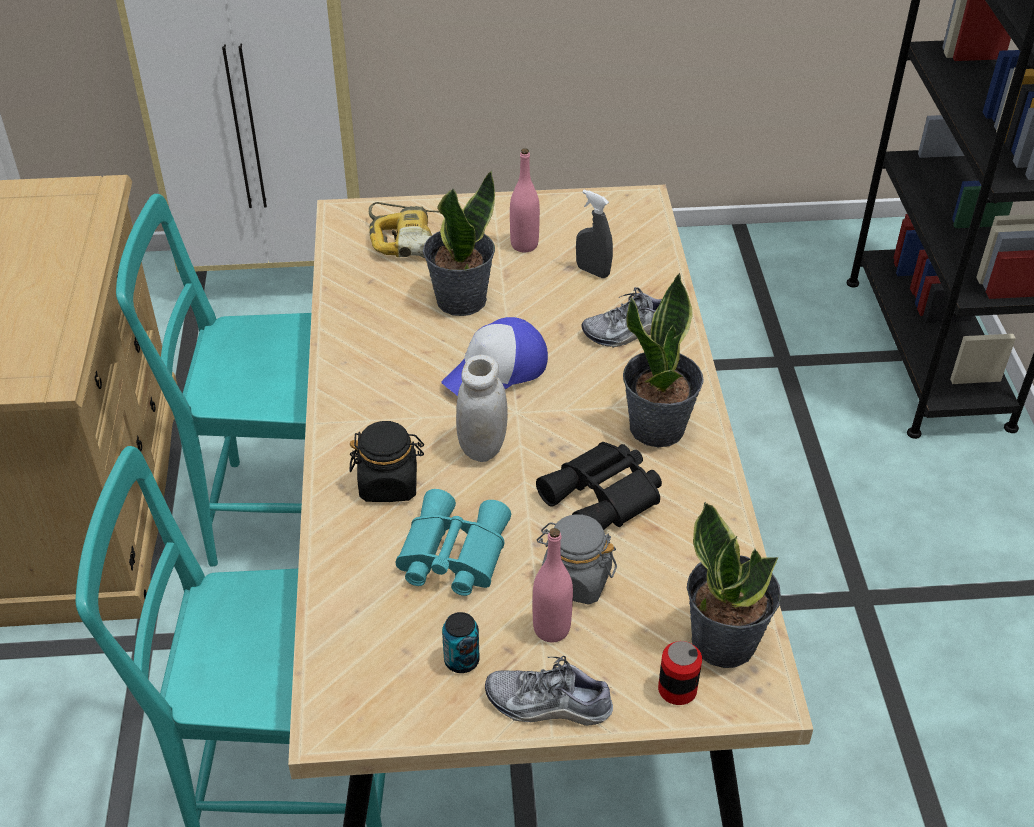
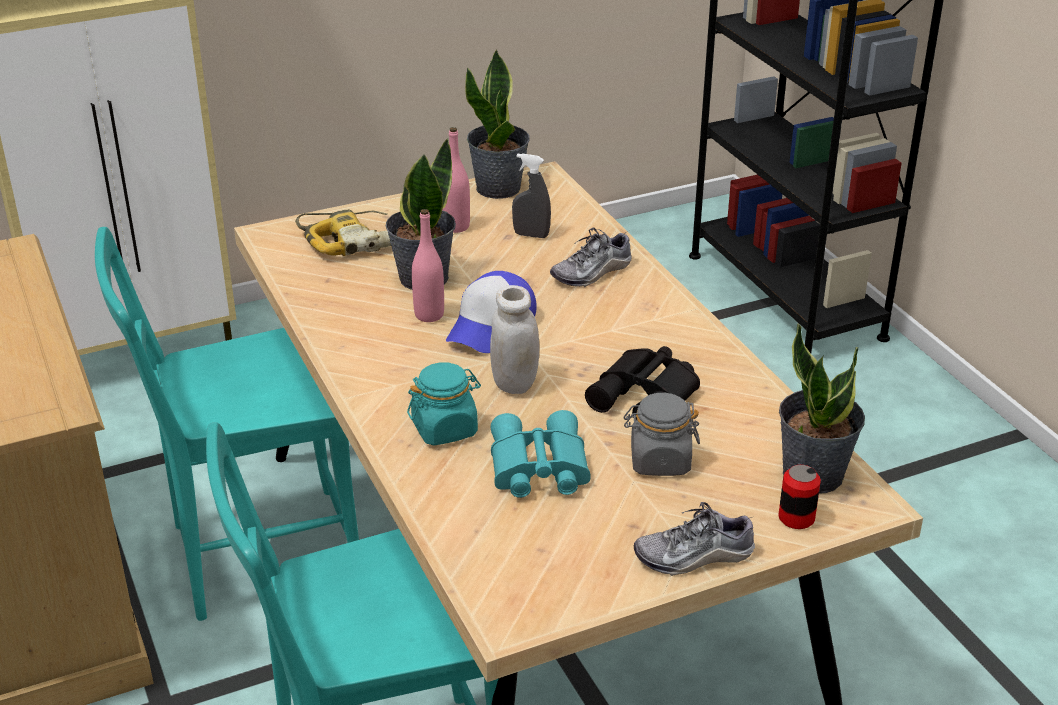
camera: 20 degrees left, 10 degrees down
black jar [349,421,424,502] -> turquoise jar [407,362,481,446]
can [442,612,480,673] -> none
pink bottle [533,528,573,642] -> pink bottle moved to [412,209,444,322]
potted plant [623,273,704,447] -> potted plant moved to [465,49,530,199]

